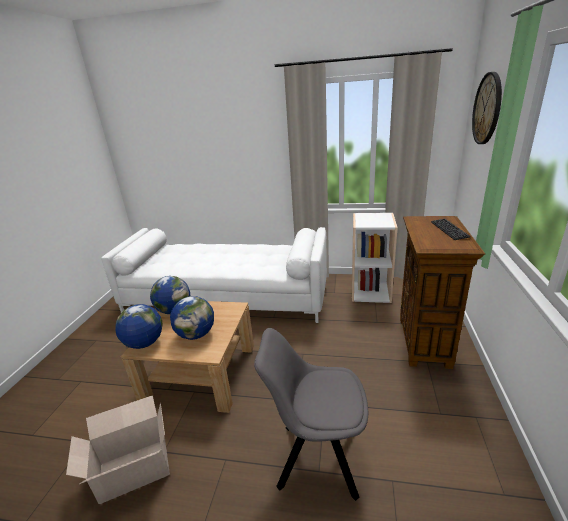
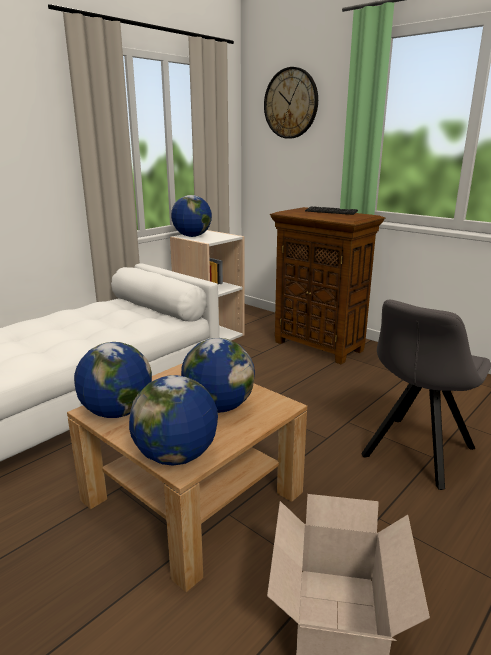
camera: 60 degrees left, 5 degrees down
none -> globe [171,195,212,237]

